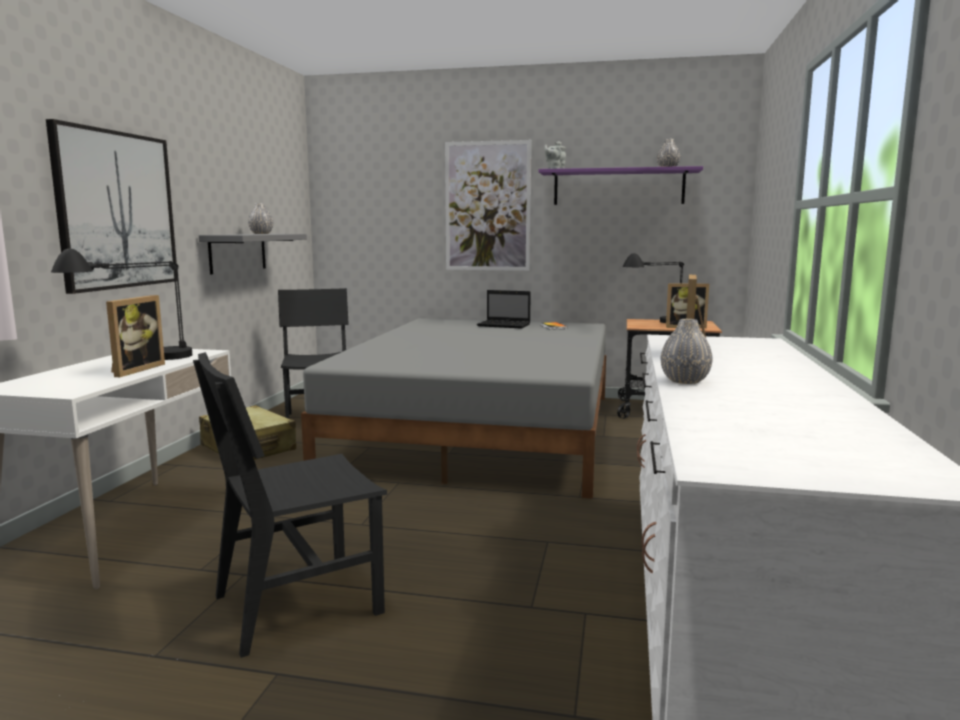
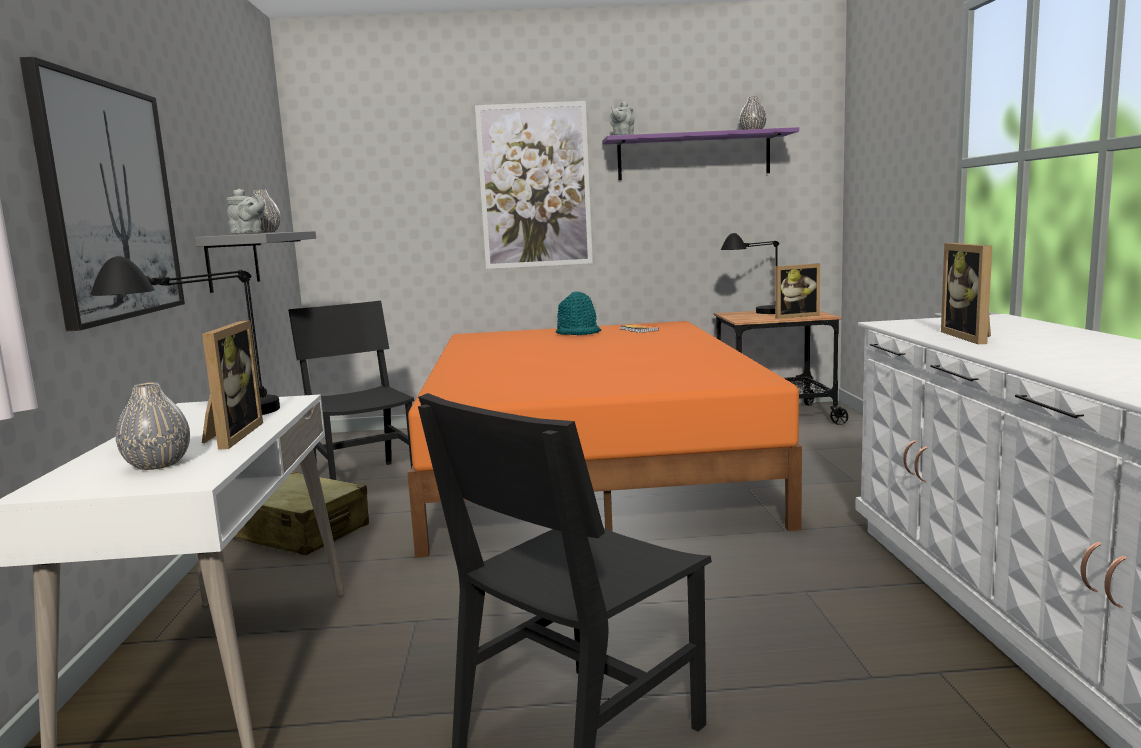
camera: 15 degrees left, 0 degrees up
grey bed [301,318,606,499] -> orange bed [407,321,802,558]
laptop [477,290,531,329] -> turquoise hat [556,291,601,335]
grey vase [661,319,713,384] -> grey vase moved to [116,382,190,470]
none -> grey teapot [227,189,265,234]

